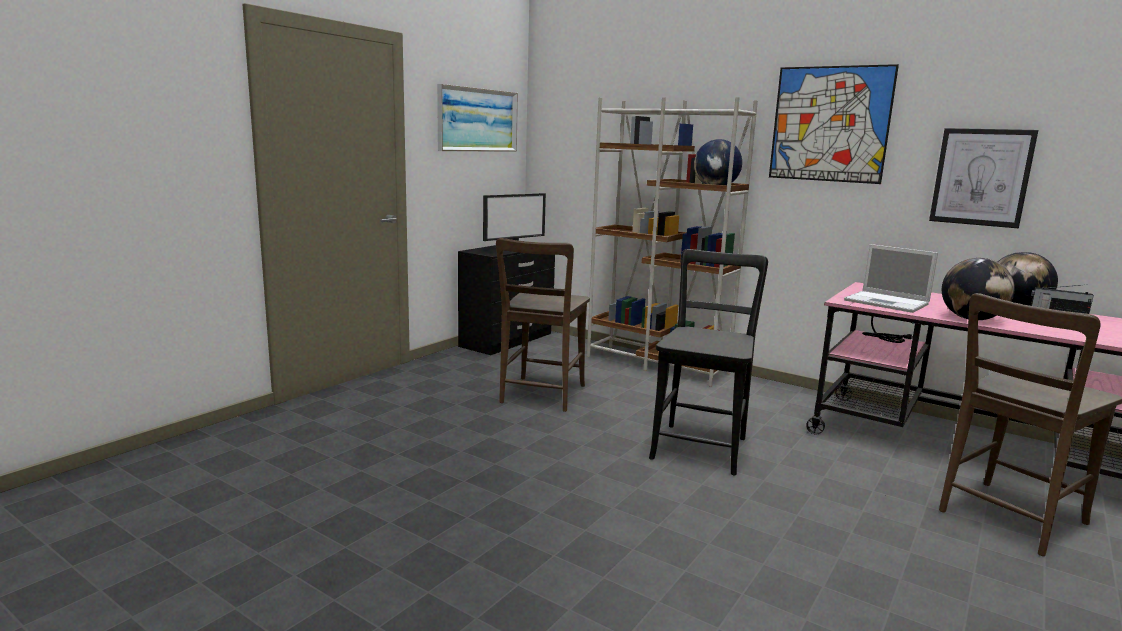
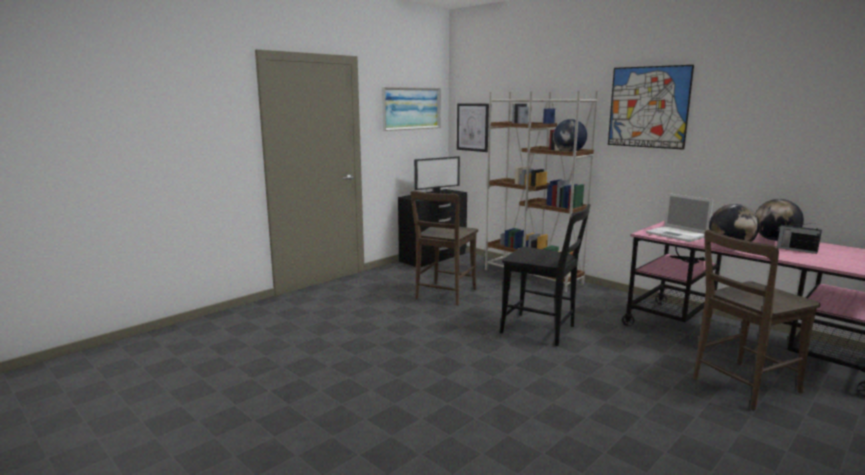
camera: 10 degrees right, 0 degrees up
black chair [649,249,768,476] -> black chair turned 90 degrees clockwise [499,204,590,346]
picture [929,128,1038,229] -> picture moved to [457,103,489,152]

